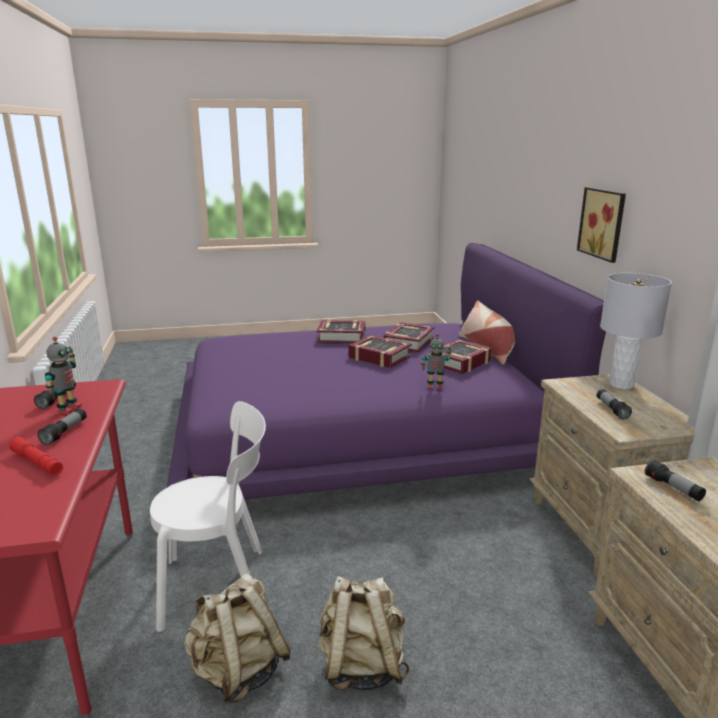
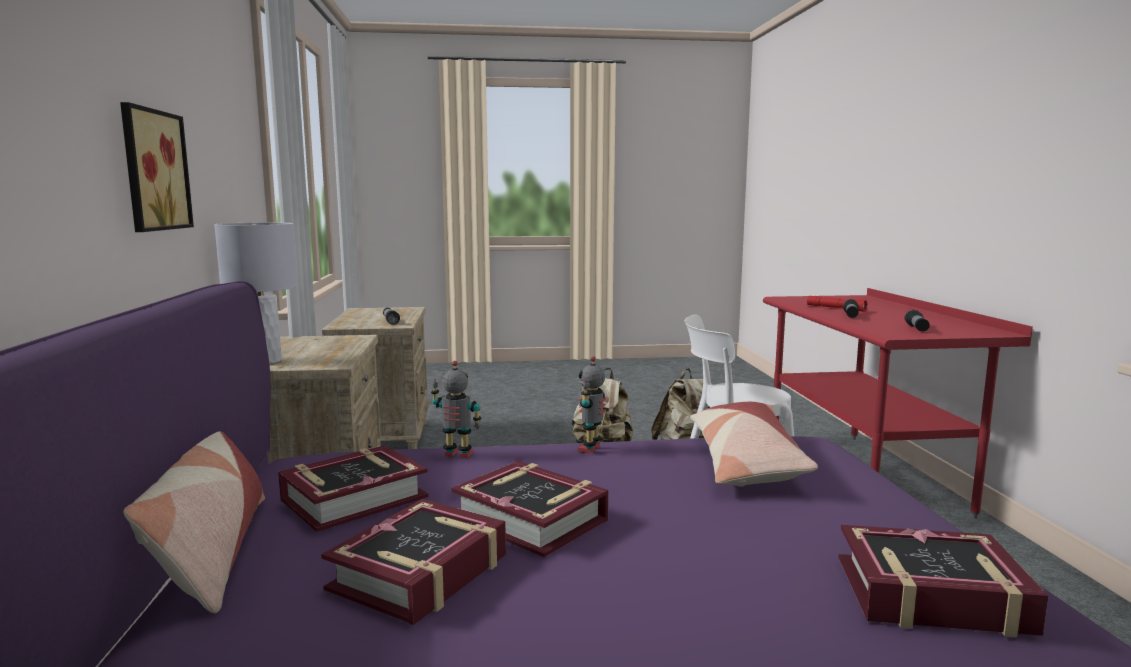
camera: 175 degrees left, 10 degrees down
toy robot [45,337,82,414] -> toy robot moved to [578,356,606,453]
book [317,319,365,343] -> book moved to [839,525,1048,637]
flashlight [597,389,632,419] -> none
none -> pillow [690,402,818,487]

